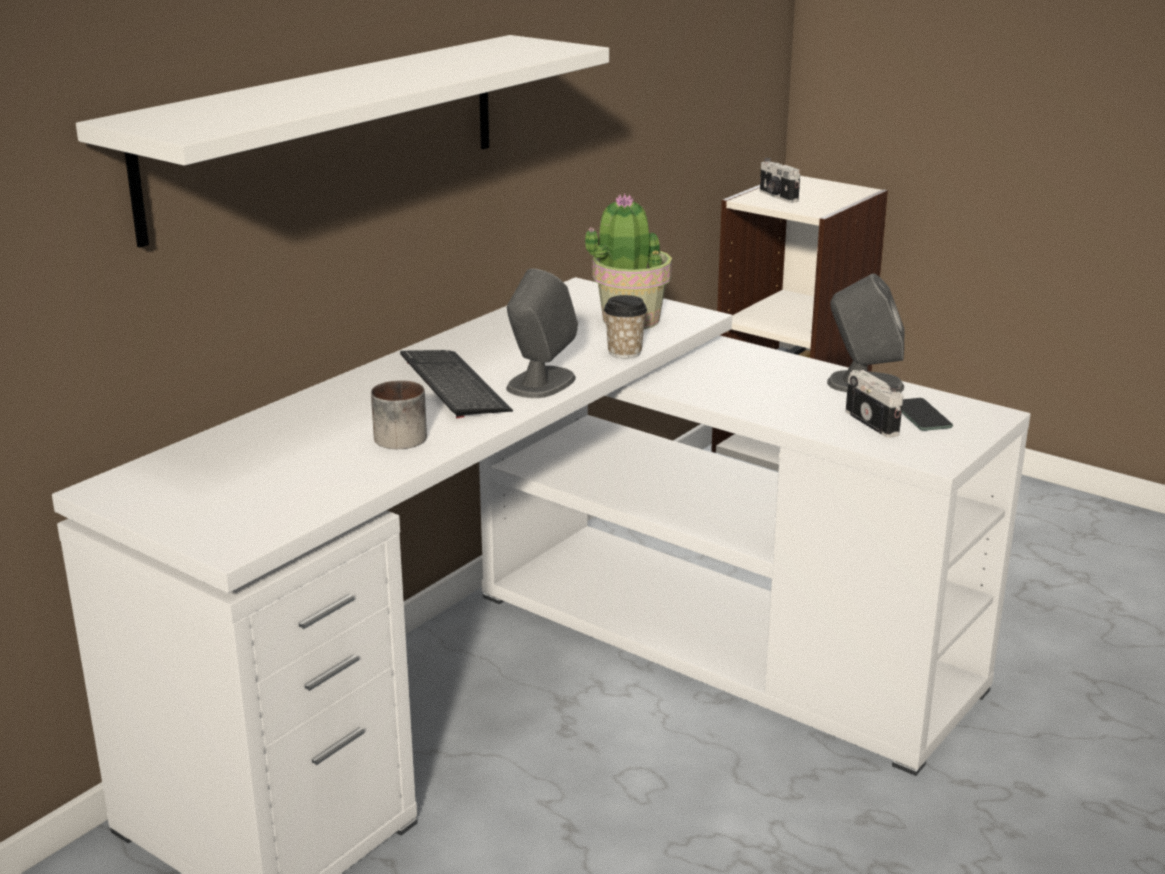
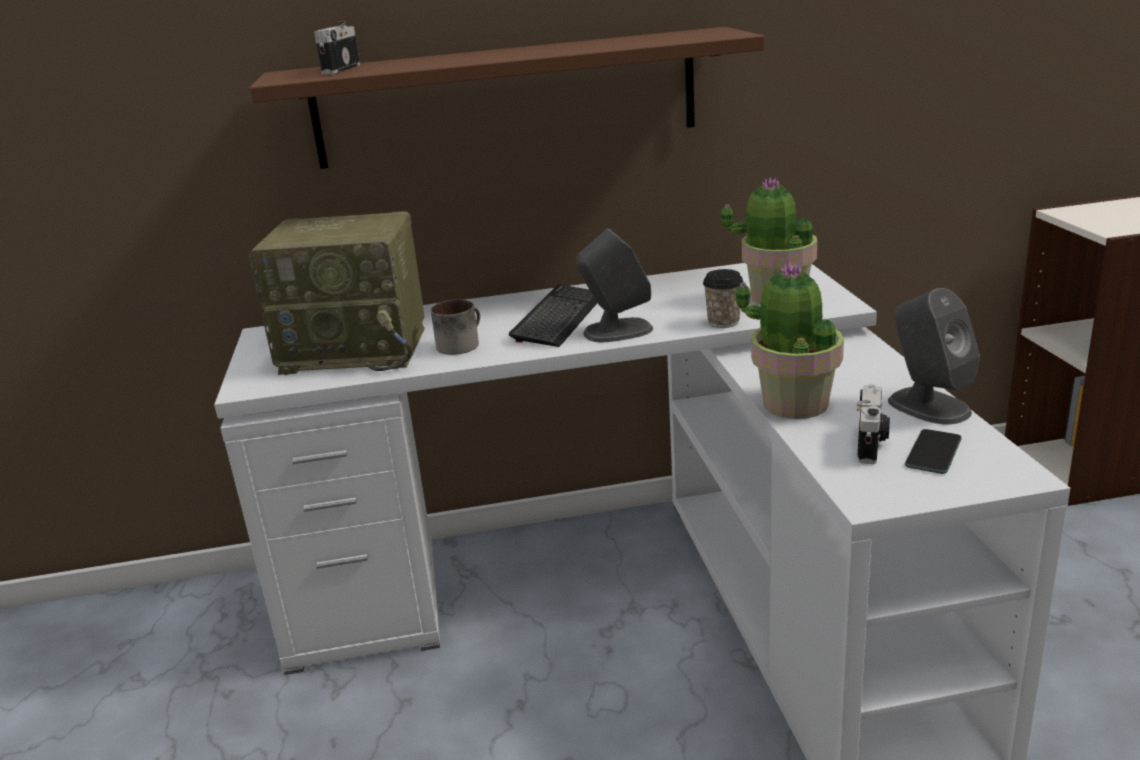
camera: 45 degrees right, 0 degrees up
white shelf [76,35,609,248] -> brown shelf [249,27,765,169]
camera [760,158,800,203] -> camera moved to [314,21,360,75]
none -> radio [248,211,425,375]
none -> potted plant [736,262,844,419]

